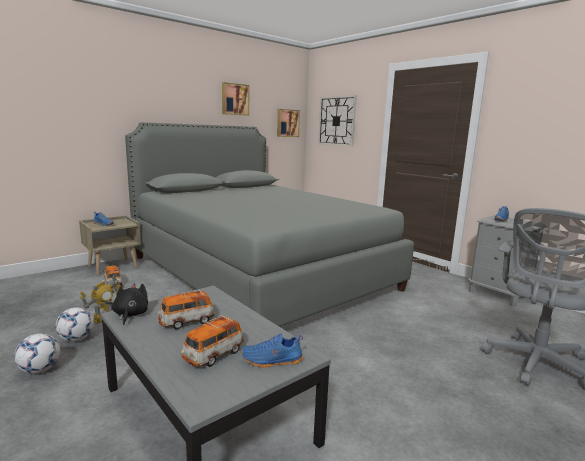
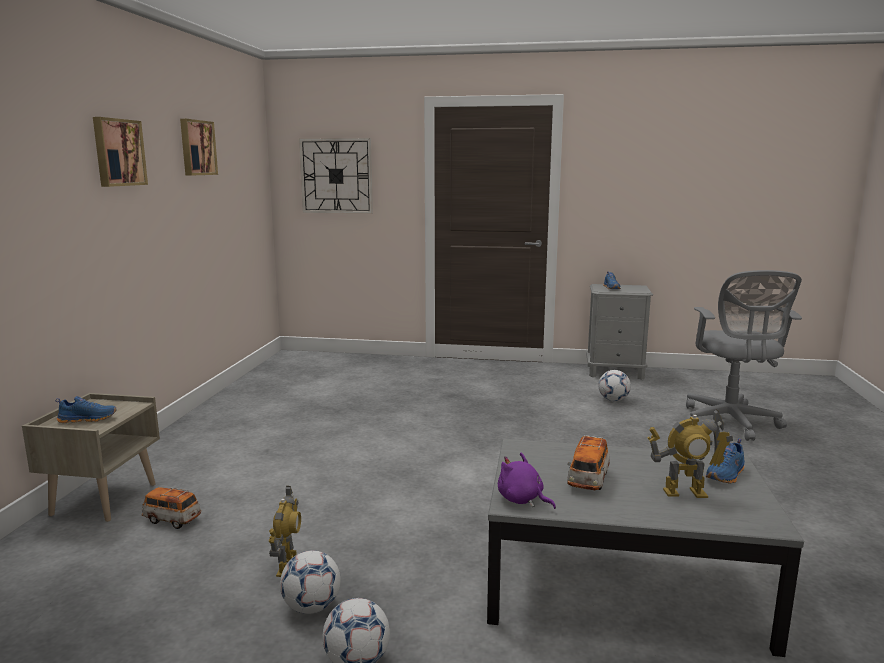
camera: 40 degrees left, 0 degrees up
black plush toy [112,283,148,325] -> purple plush toy [498,453,556,509]
grey bed [125,122,414,327] -> none
toy car [181,315,244,367] -> toy robot [648,409,733,498]
picture [277,109,300,137] -> picture moved to [93,117,148,187]
none -> football [598,370,631,401]

